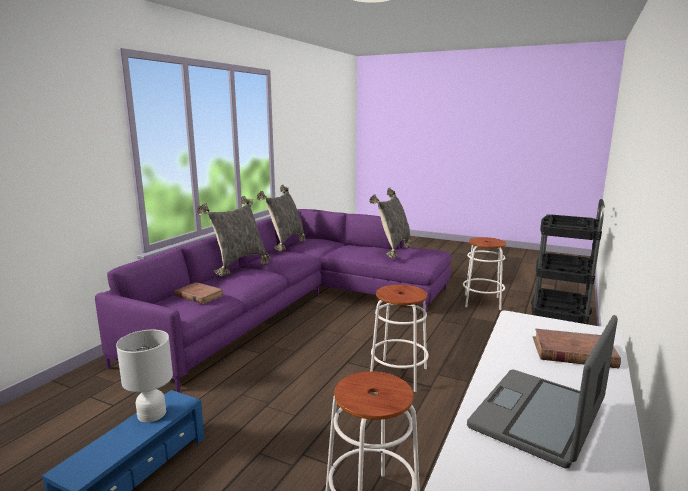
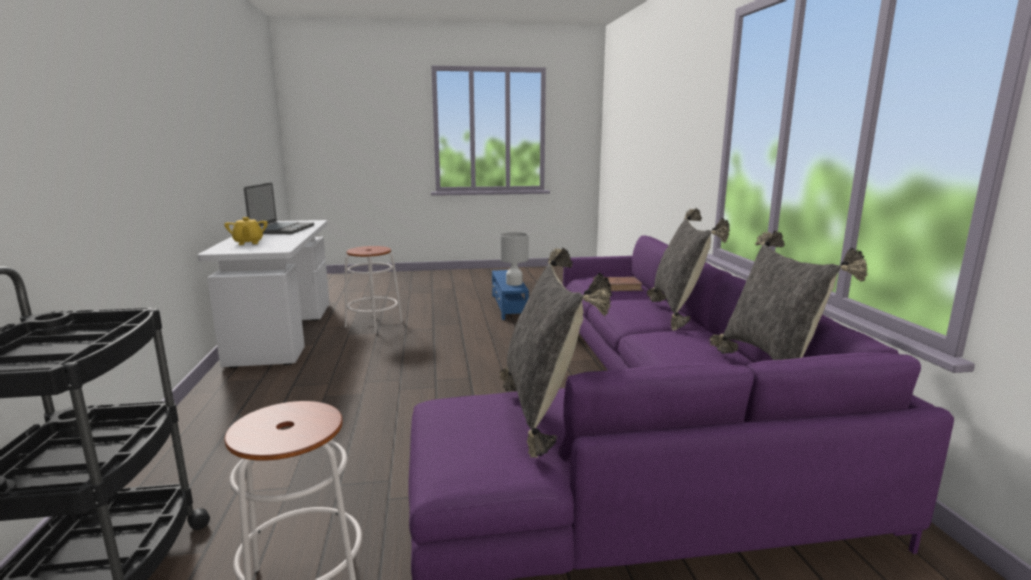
camera: 145 degrees right, 0 degrees up
white stool [370,284,429,392] -> none
brown book [533,329,621,369] -> yellow teapot [224,217,268,245]

